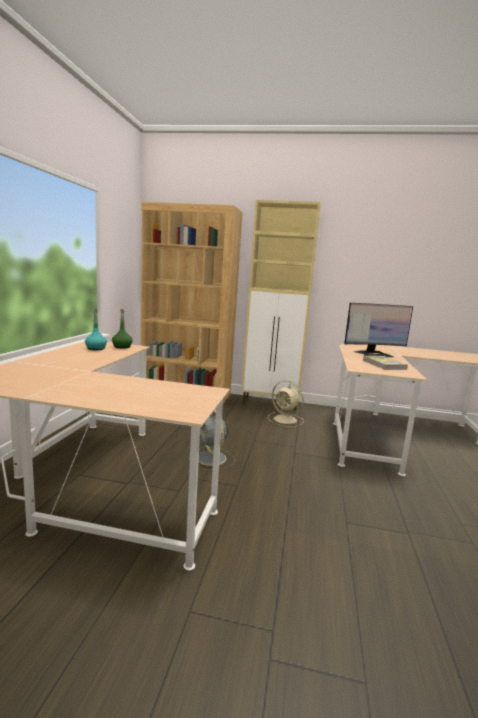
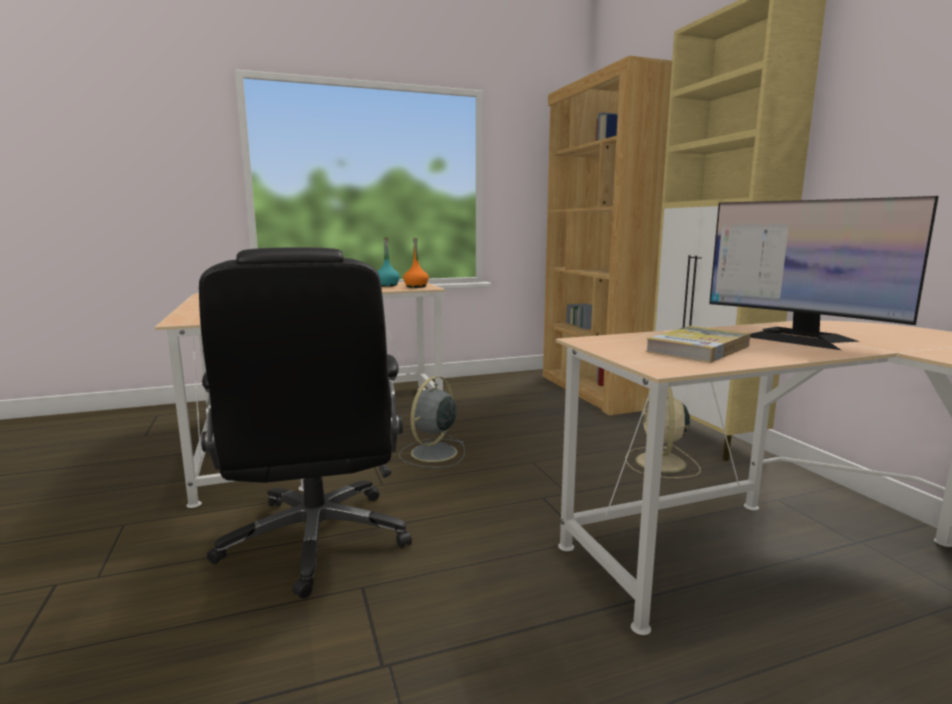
camera: 60 degrees right, 0 degrees up
green bottle [112,309,133,349] -> orange bottle [403,238,429,288]
none -> black office chair [199,247,412,599]

